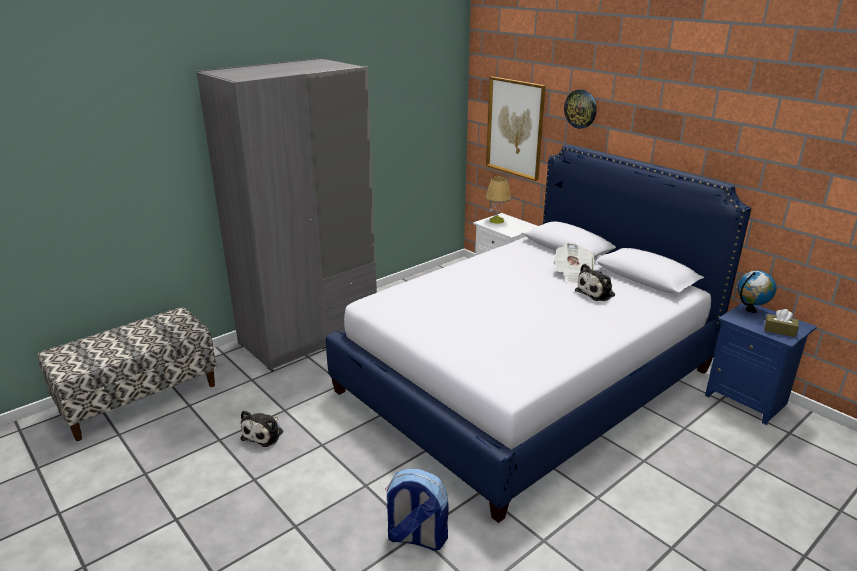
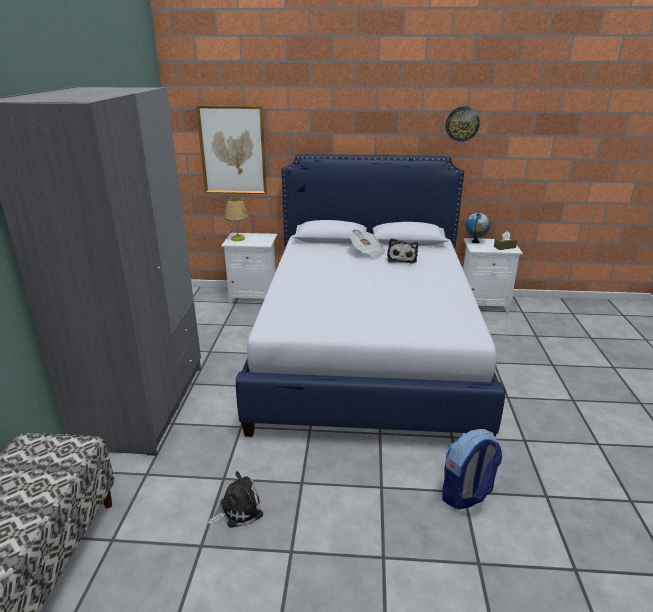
camera: 45 degrees left, 0 degrees up
plush toy [241,410,283,447] -> plush toy turned 90 degrees counterclockwise [207,471,263,528]
wall clock [564,89,597,129] -> wall clock moved to [445,107,480,142]
blue nightstand [705,301,817,425] -> white nightstand [463,238,523,313]

